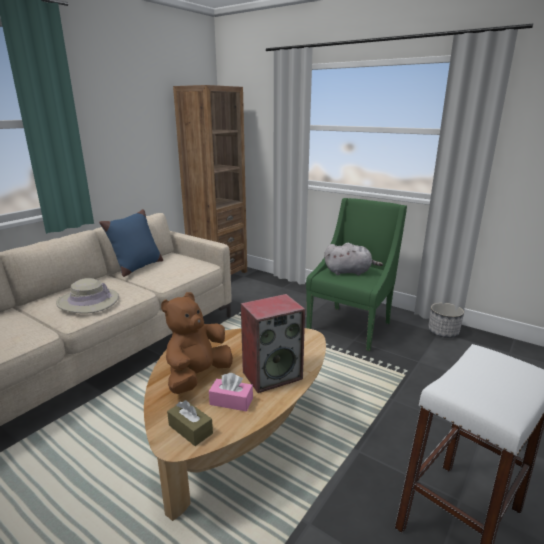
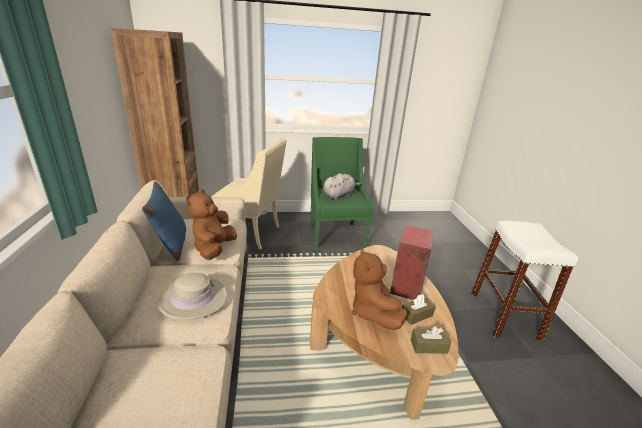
camera: 45 degrees left, 5 degrees up
pink tissue box [209,373,253,412] -> brown tissue box [402,294,436,325]
planter [428,302,464,338] -> none
none -> brown plush toy [186,189,237,260]
none -> beige armchair [211,138,286,250]

